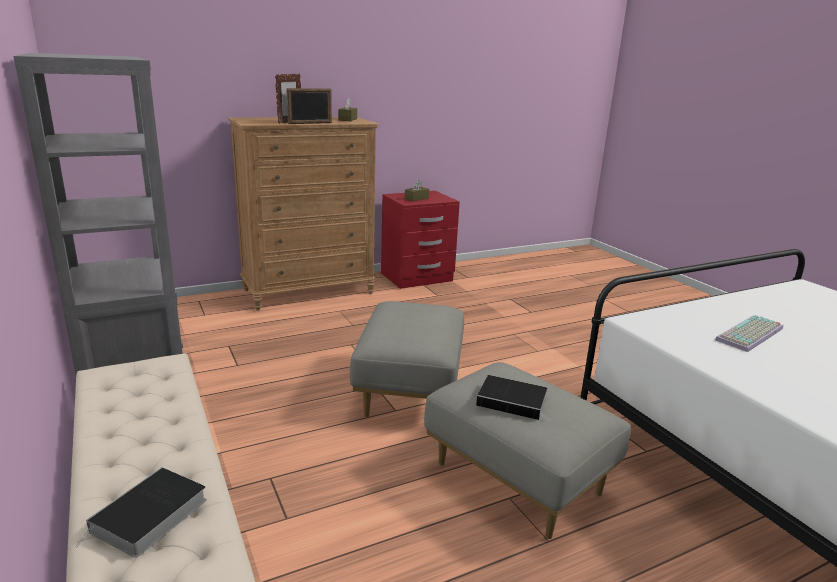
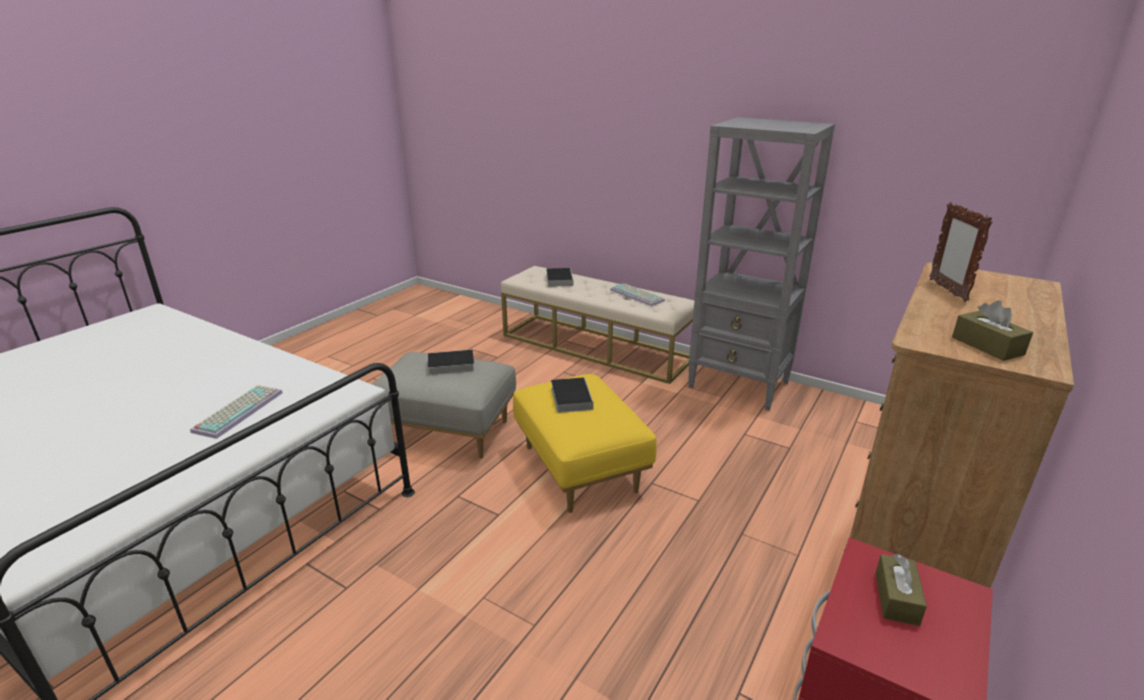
camera: 150 degrees right, 5 degrees up
picture frame [287,88,332,124] -> none
grey ottoman [350,301,464,417] -> yellow ottoman [513,374,657,513]
none -> book [551,377,593,413]
none -> keyboard [610,283,665,306]

